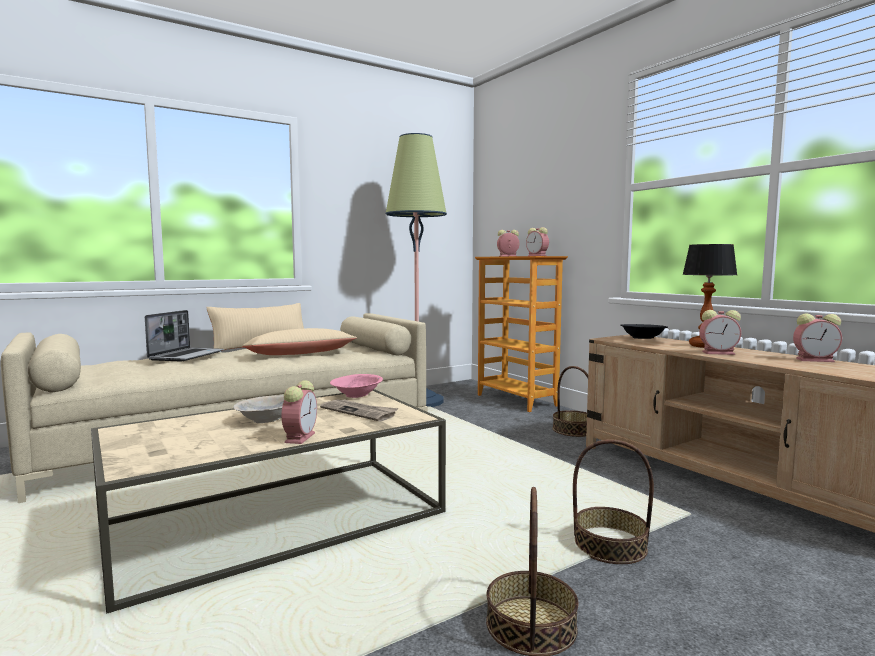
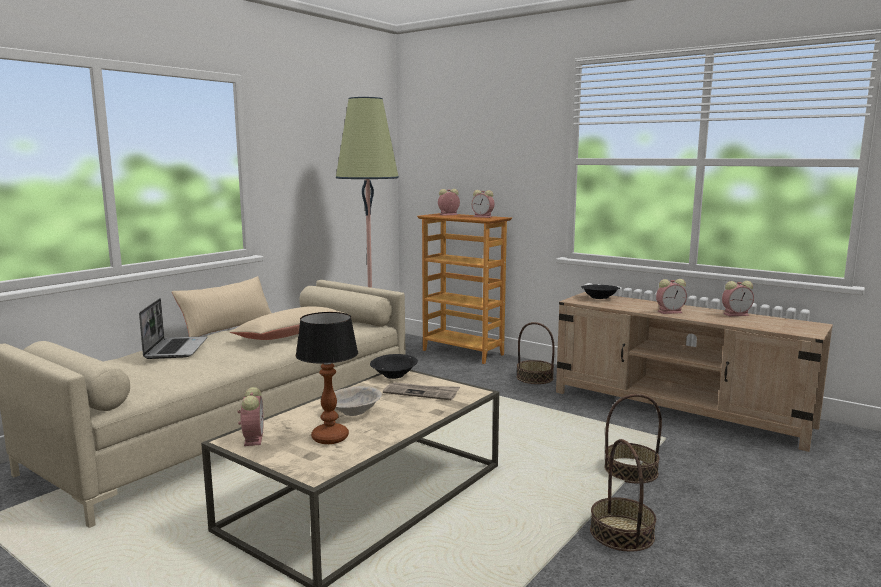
camera: 20 degrees left, 5 degrees up
alarm clock [282,381,317,444] -> alarm clock moved to [238,387,264,446]
pink bowl [330,374,383,398] -> black bowl [370,354,418,379]
table lamp [682,244,737,348] -> table lamp moved to [296,312,358,444]

